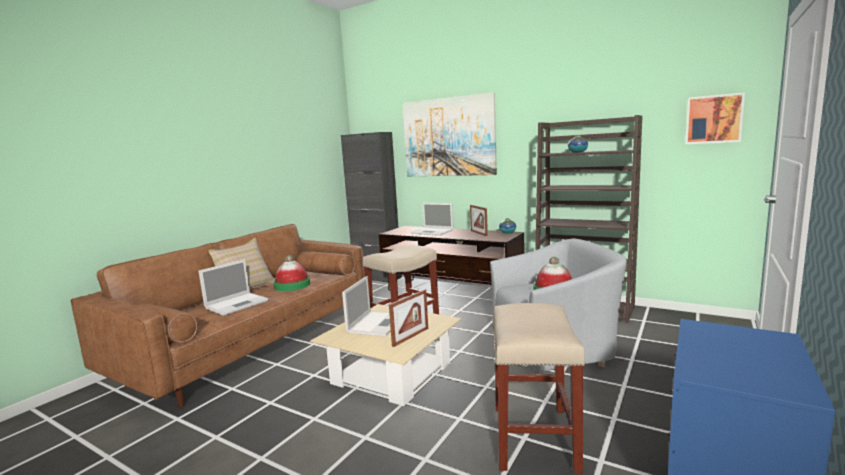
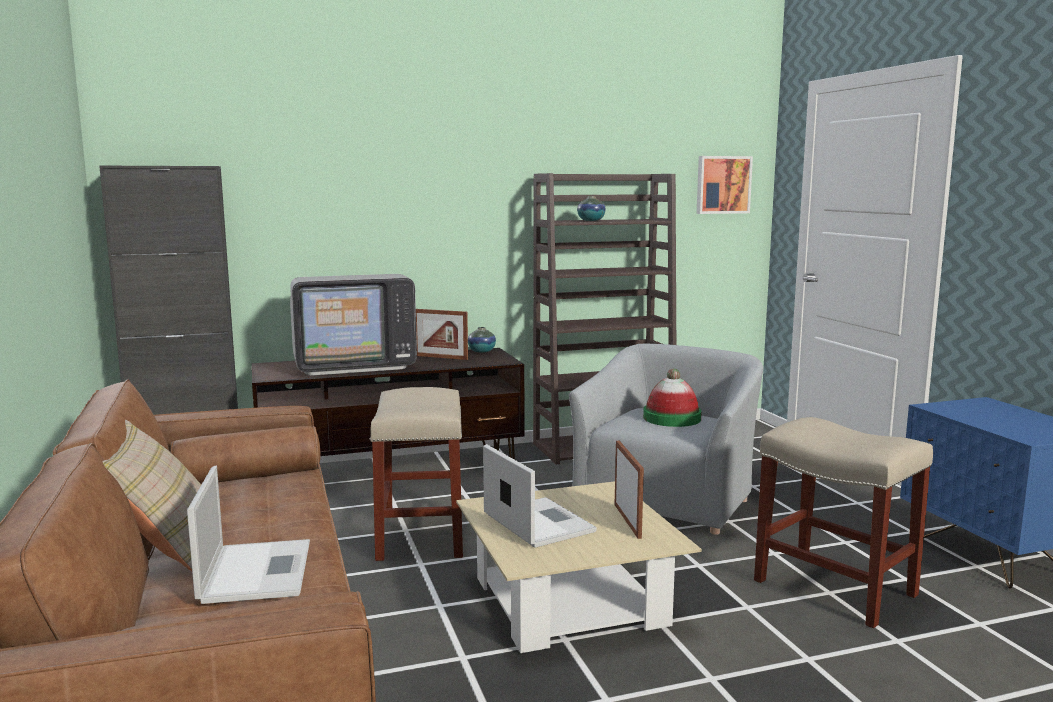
camera: 50 degrees left, 0 degrees up
hat [273,255,310,291] -> none
picture [403,92,497,176] -> none
laptop [410,203,454,236] -> television [290,274,417,375]

